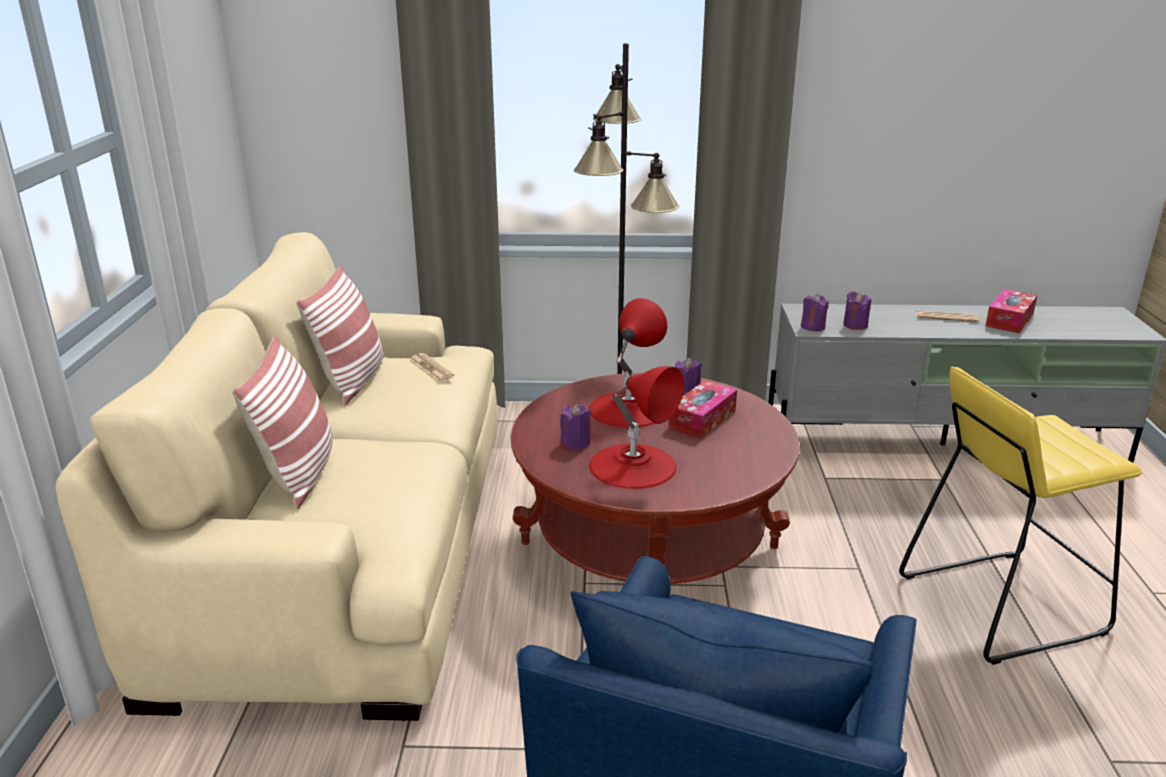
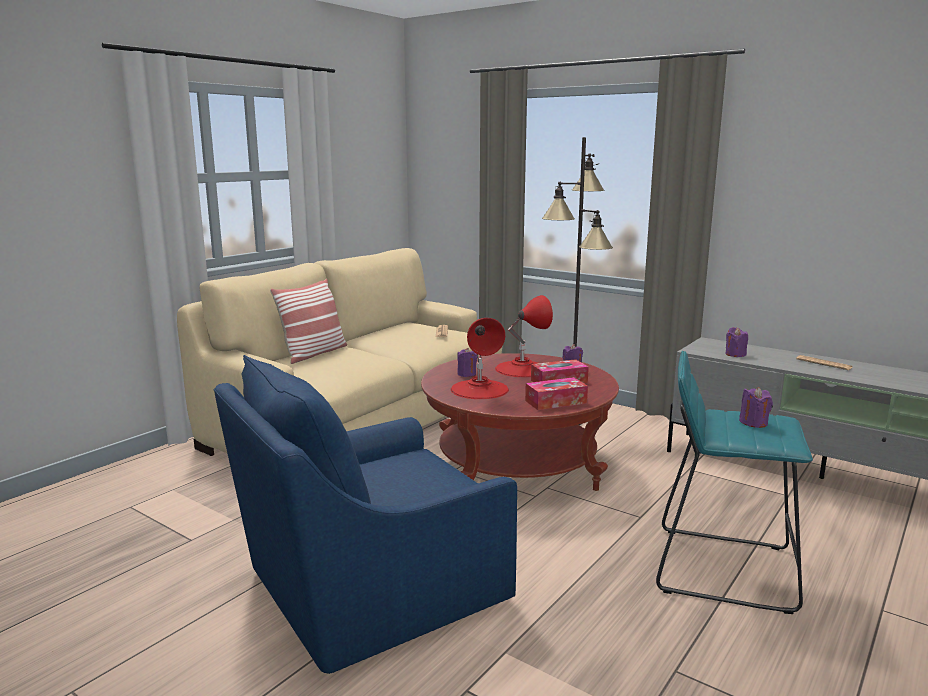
camera: 35 degrees right, 10 degrees down
pillow [296,265,384,405] -> none
purple candle [801,294,829,331] -> purple candle moved to [739,387,773,428]
yellow stool [899,367,1143,665] -> turquoise stool [656,351,813,614]
tissue box [985,289,1038,333] -> tissue box moved to [525,377,588,410]

